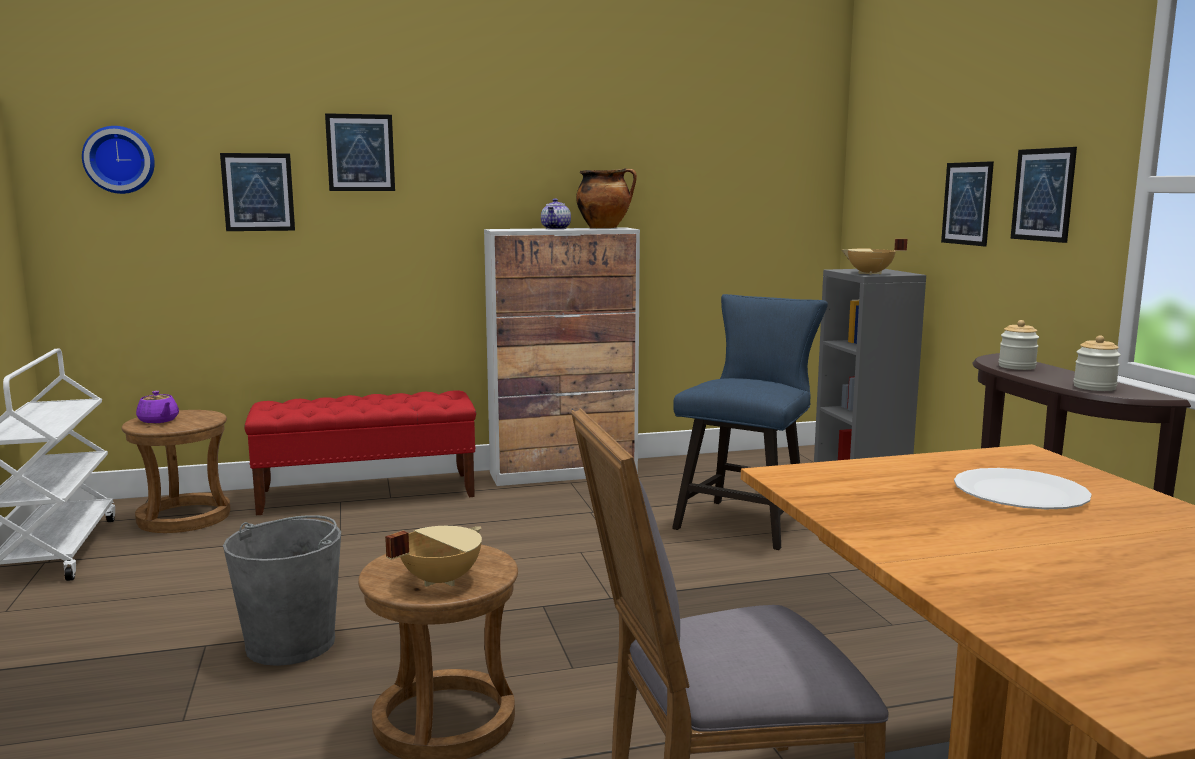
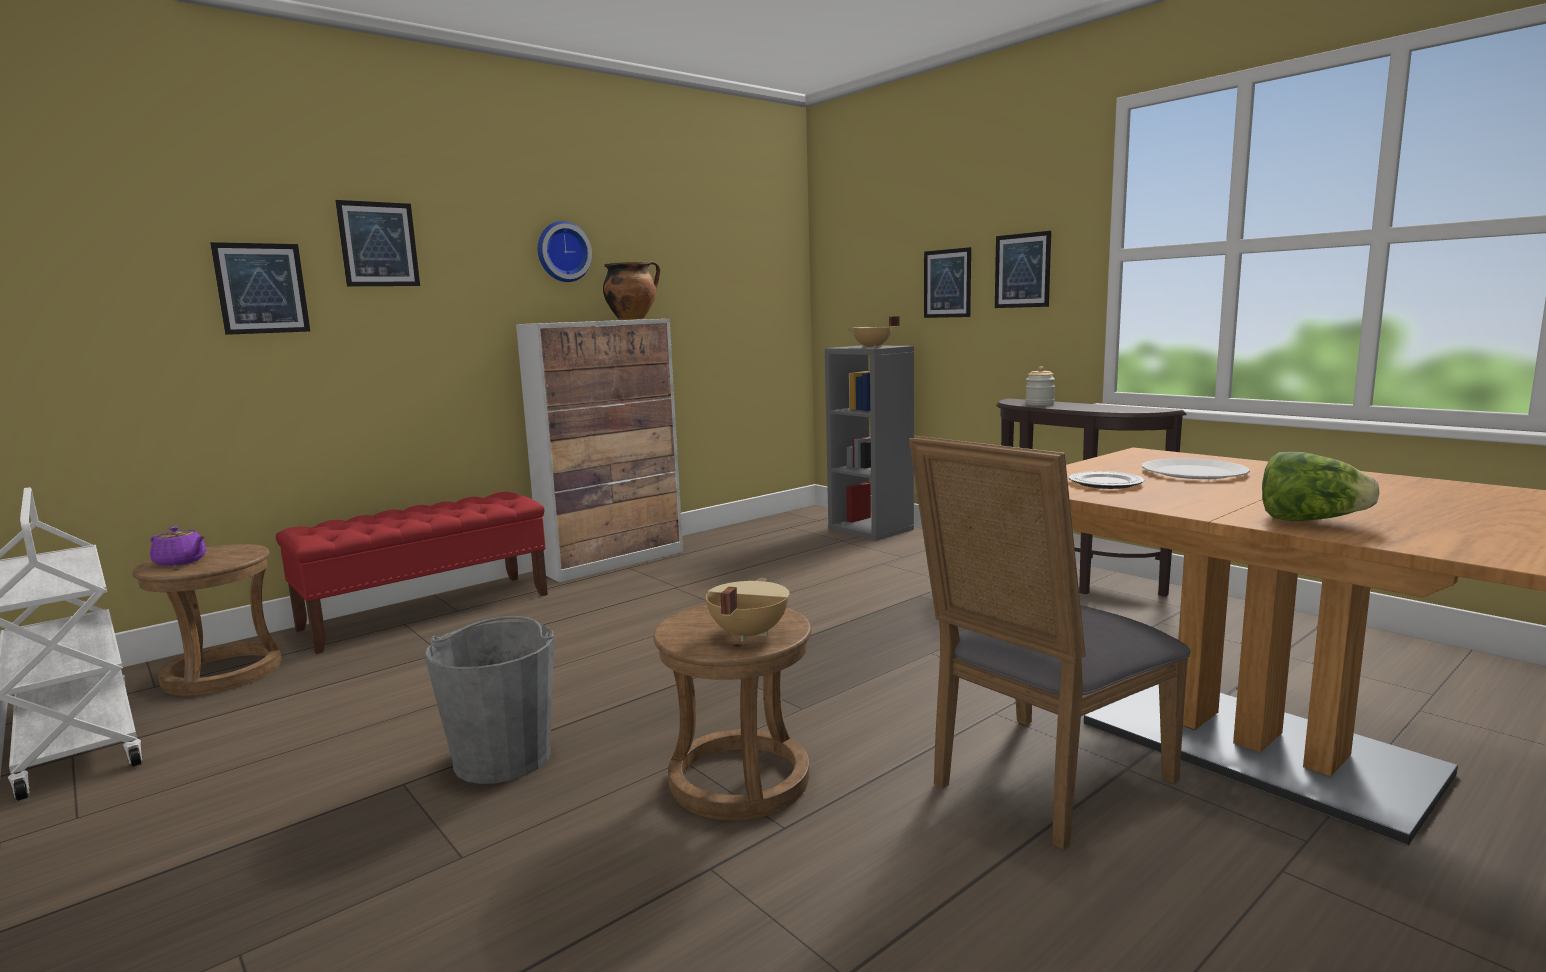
camera: 25 degrees left, 0 degrees up
wall clock [82,126,155,194] -> wall clock moved to [538,221,592,282]
teapot [541,198,571,229] -> none
blue chair [672,294,828,550] -> none
jar [1073,335,1121,391] -> none
none -> plate [1069,471,1144,489]
none -> lettuce [1262,452,1380,521]

